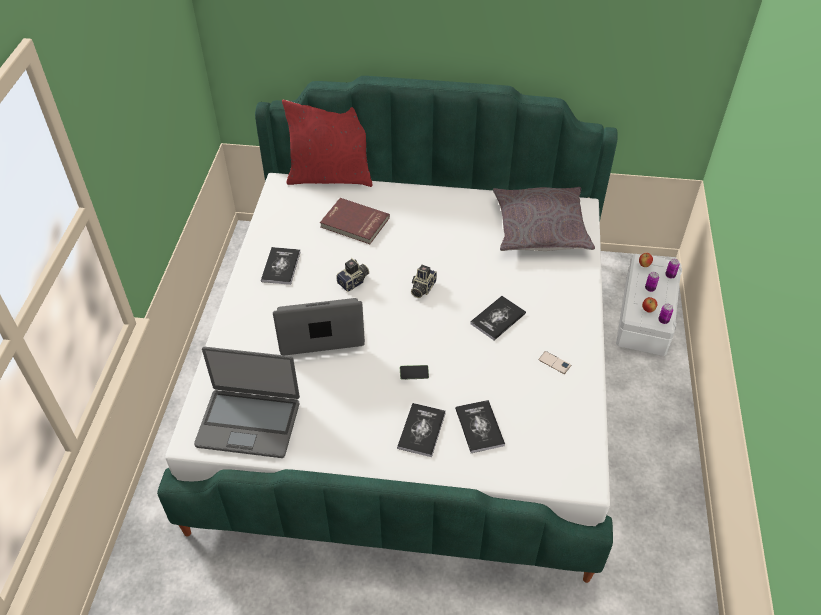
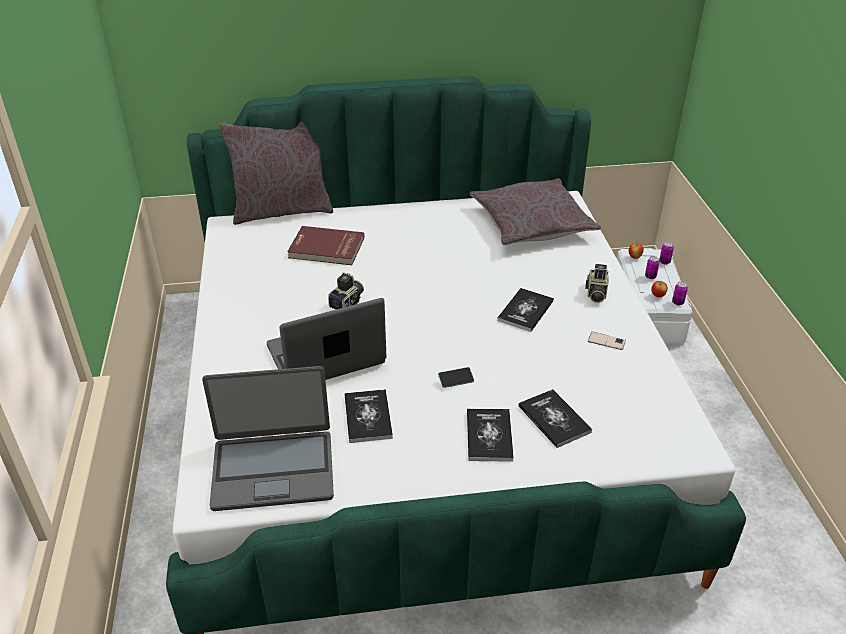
camera: 15 degrees left, 10 degrees down
book [261,247,300,285] -> book moved to [345,389,393,443]
red pillow [282,100,373,187] -> grey pillow [219,121,333,225]
camera [411,265,437,298] -> camera moved to [585,264,609,303]

